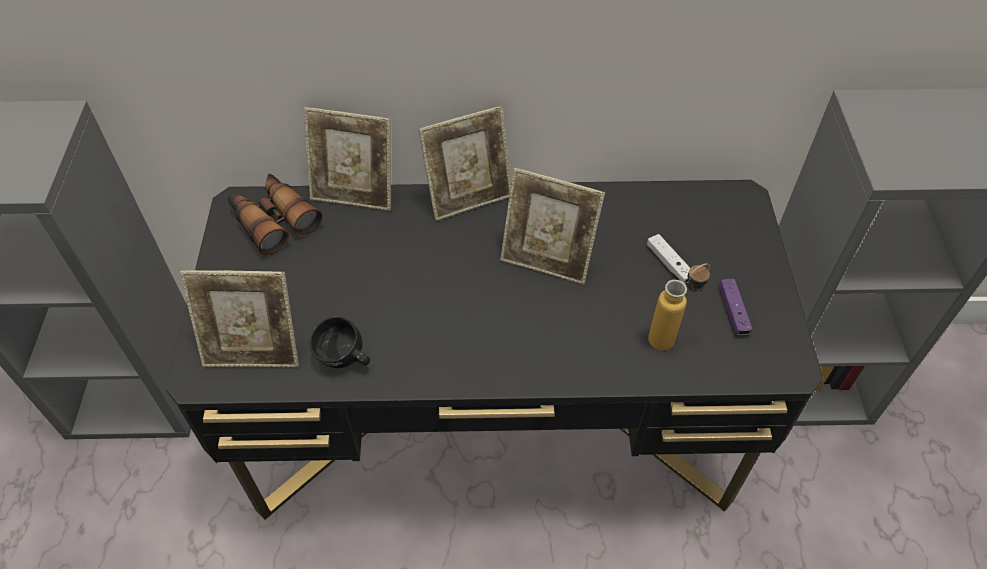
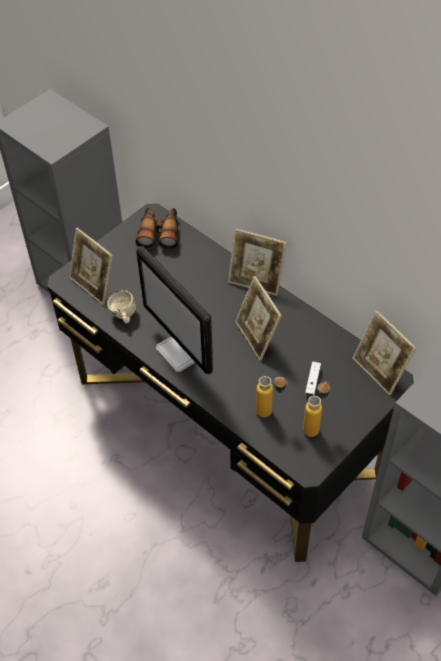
camera: 45 degrees right, 0 degrees up
picture frame [304,107,391,211] -> picture frame moved to [352,310,416,396]
black mug [310,316,370,368] -> beige mug [107,290,136,324]
purple game controller [719,279,752,335] -> bottle [303,381,330,437]
none -> monitor [136,246,213,374]

